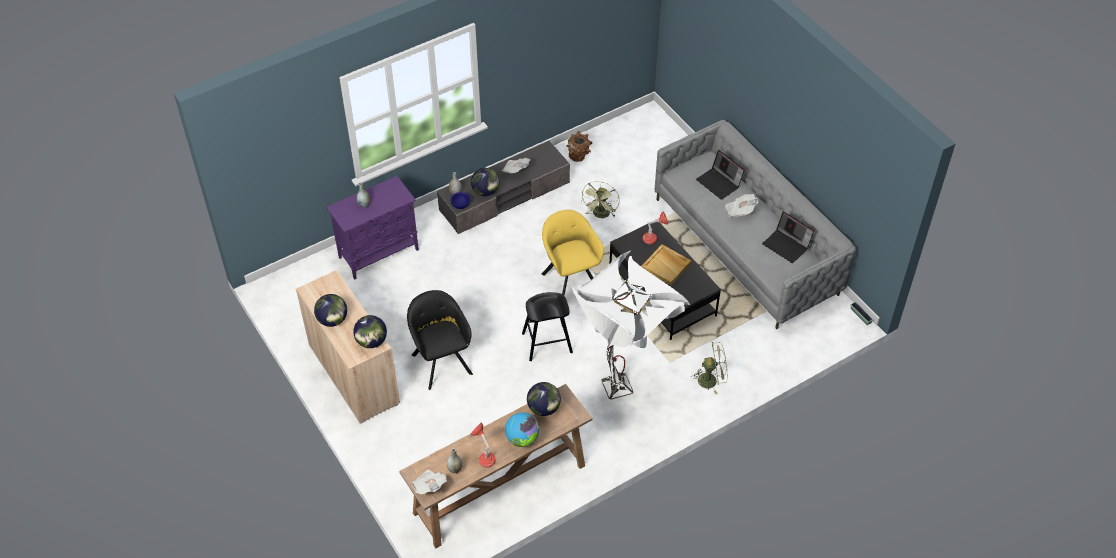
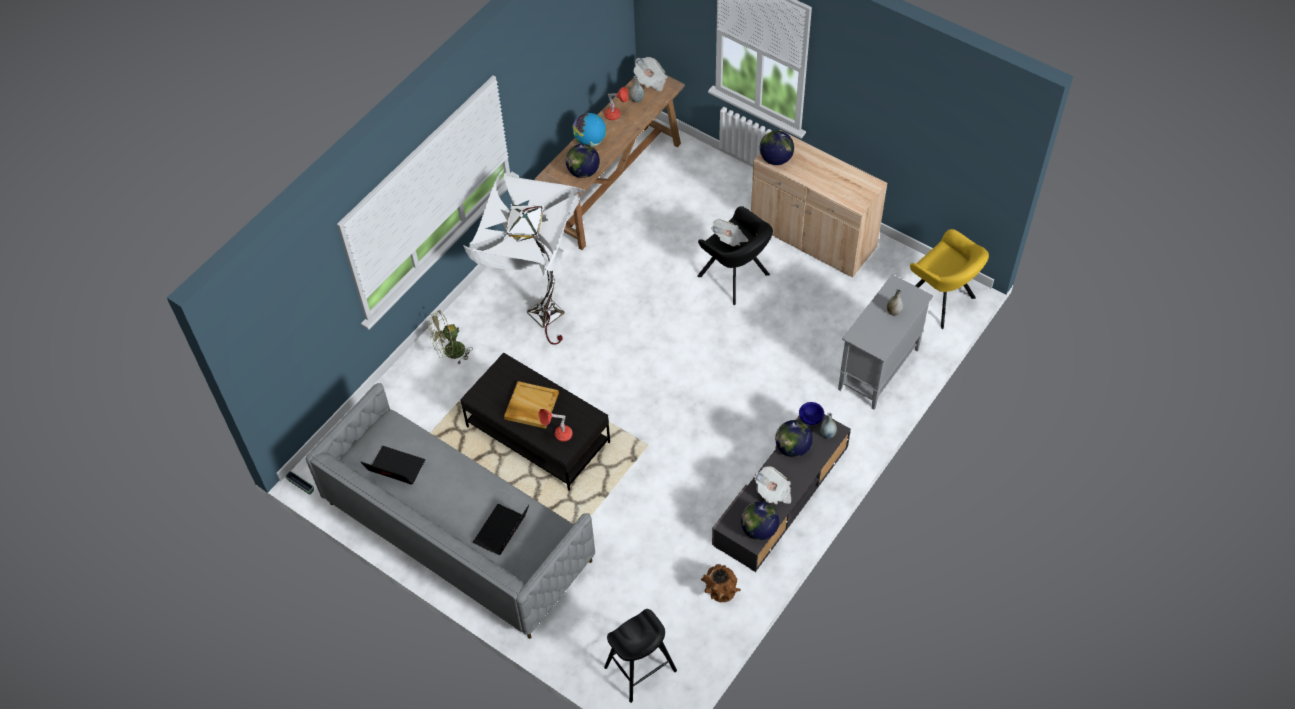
camera: 160 degrees right, 5 degrees up
globe [314,294,347,327] -> globe moved to [741,502,780,540]
purple cabinet [326,176,419,280] -> grey cabinet [838,274,933,410]
black stool [522,292,573,361] -> black stool moved to [604,609,677,703]
yellow armchair [542,210,604,295] -> yellow armchair moved to [910,229,989,329]
green fan [582,181,620,218] -> none
laptop [696,150,745,200] -> laptop turned 90 degrees counterclockwise [473,504,529,555]
newspaper [725,194,758,217] -> newspaper moved to [711,219,748,247]

